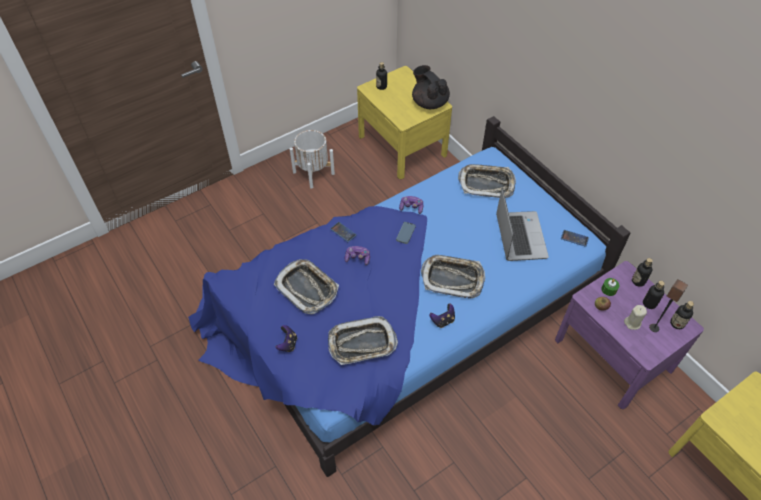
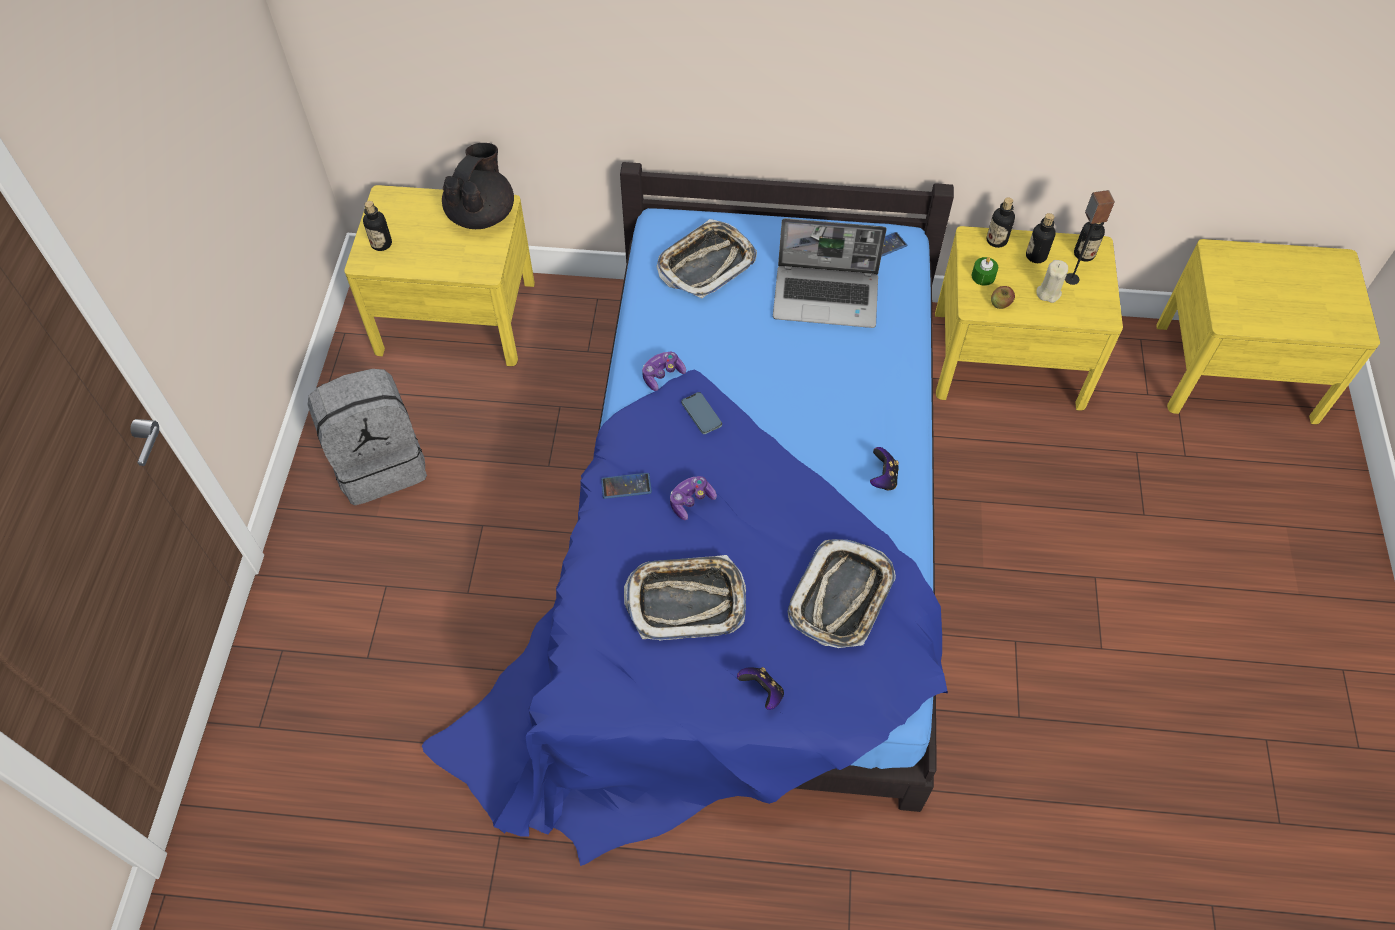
camera: 50 degrees left, 5 degrees up
white planter [290,130,335,189] -> grey backpack [307,369,427,505]
black teapot [412,65,450,109] -> black teapot turned 105 degrees clockwise [442,143,514,229]
tray [421,255,485,298] -> none
laptop [496,187,549,261] -> laptop turned 150 degrees clockwise [773,218,887,328]
purple nightstand [555,261,704,409] -> yellow nightstand [935,226,1123,411]

